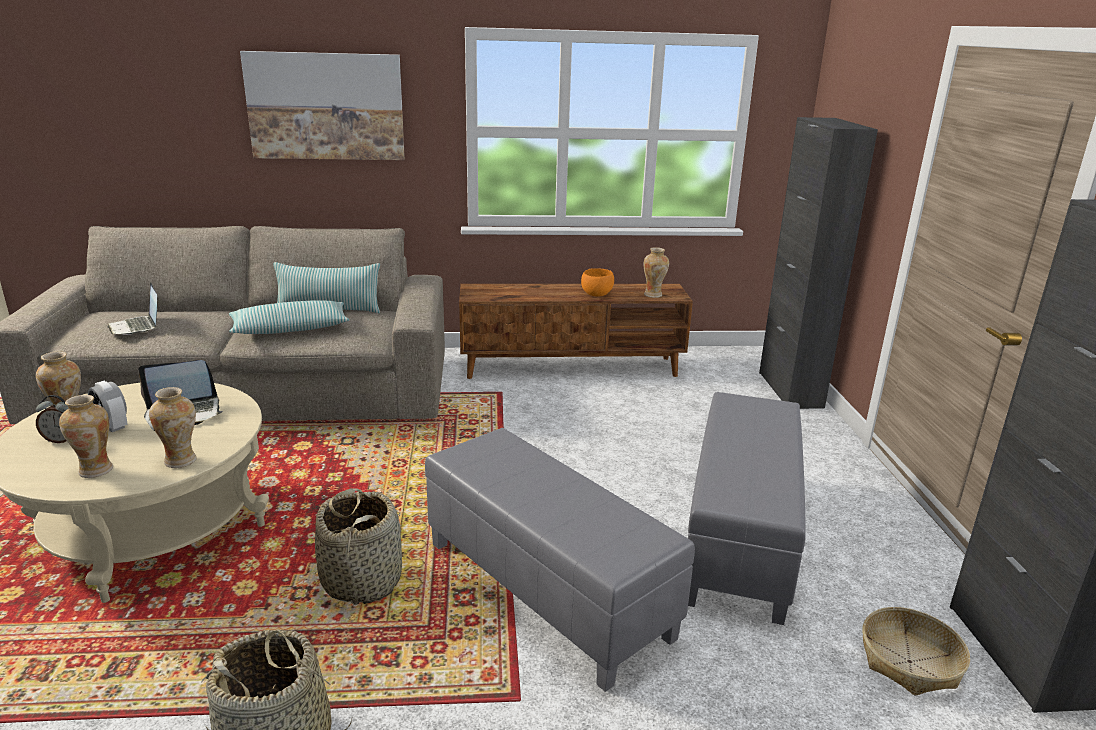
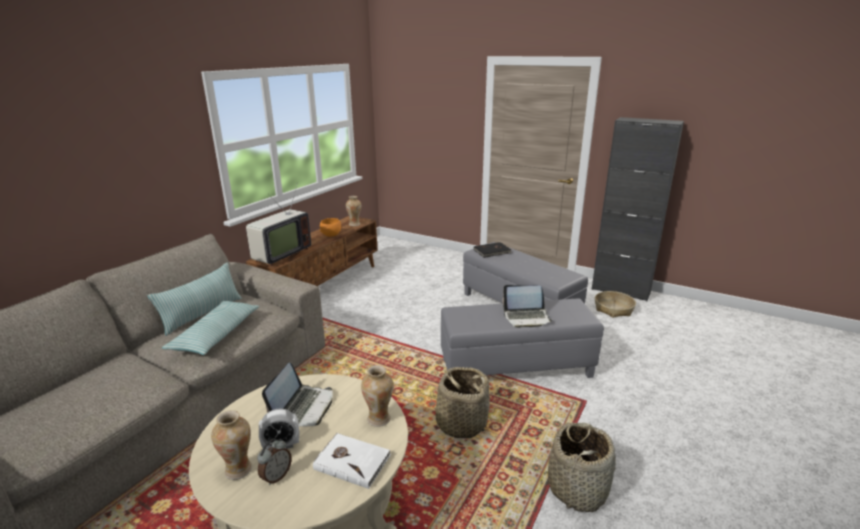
camera: 55 degrees left, 0 degrees up
vase [59,395,113,478] -> white book [313,433,391,489]
laptop [107,282,157,335] -> laptop moved to [502,285,552,328]
picture [240,51,405,160] -> none
black cabinet [759,117,878,409] -> none
none -> television [246,182,311,266]
none -> black book [474,242,512,258]

